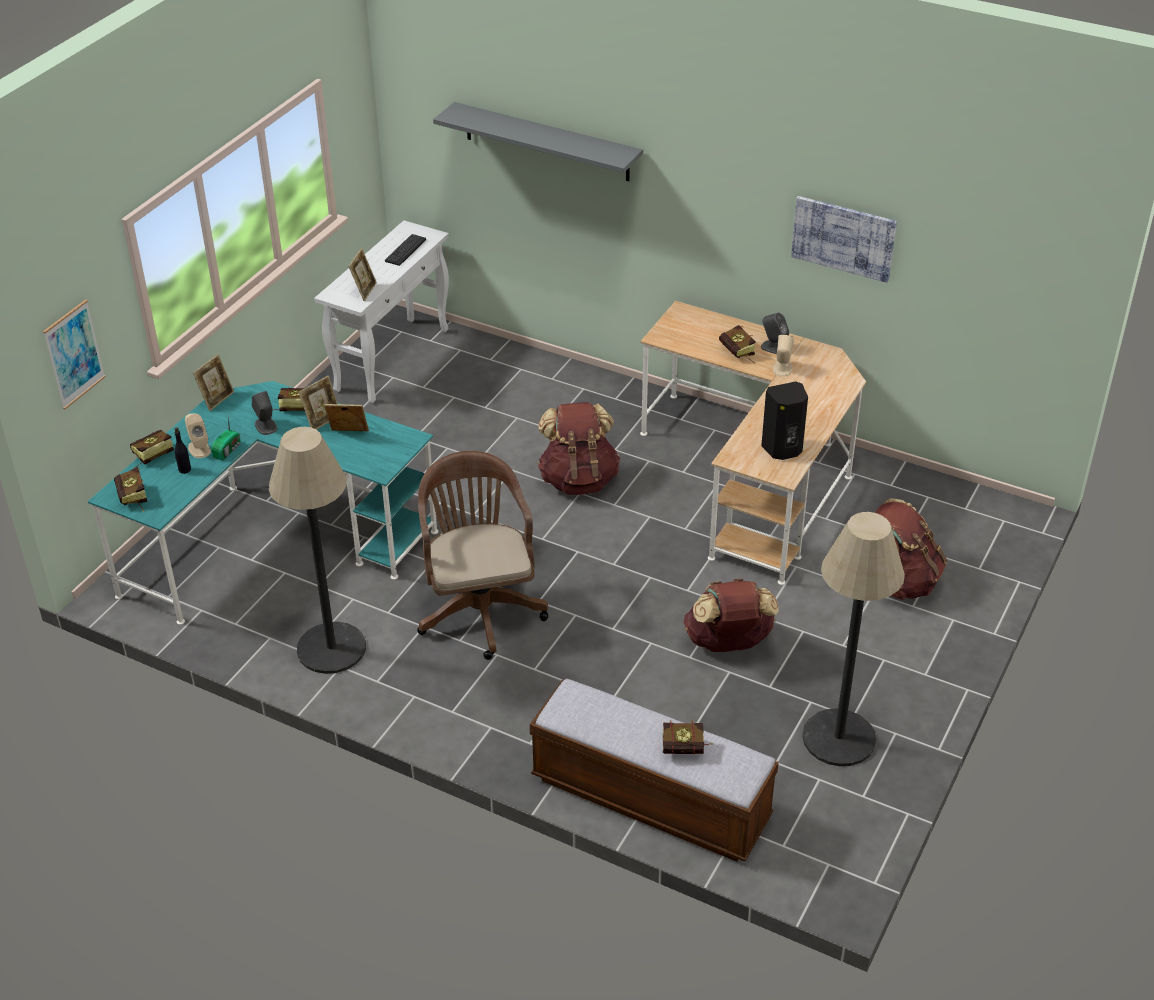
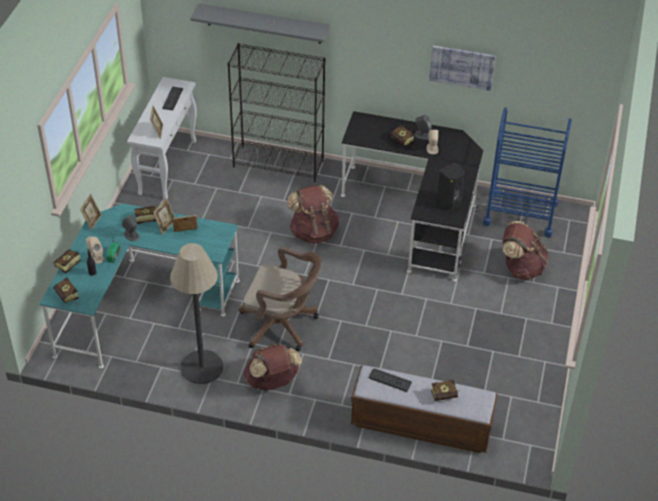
camera: 15 degrees left, 5 degrees up
picture [43,299,106,409] -> none
brown office chair [417,451,548,660] -> brown office chair turned 135 degrees clockwise [239,247,321,351]
beige desk [640,301,866,585] -> black desk [341,111,483,282]
brown backpack [683,578,779,652] -> brown backpack moved to [244,343,302,390]
floor lamp [802,512,905,766] -> none
none -> black bookcase [227,43,326,182]
none -> keyboard [369,368,412,392]
none -> blue cart [483,107,572,237]

